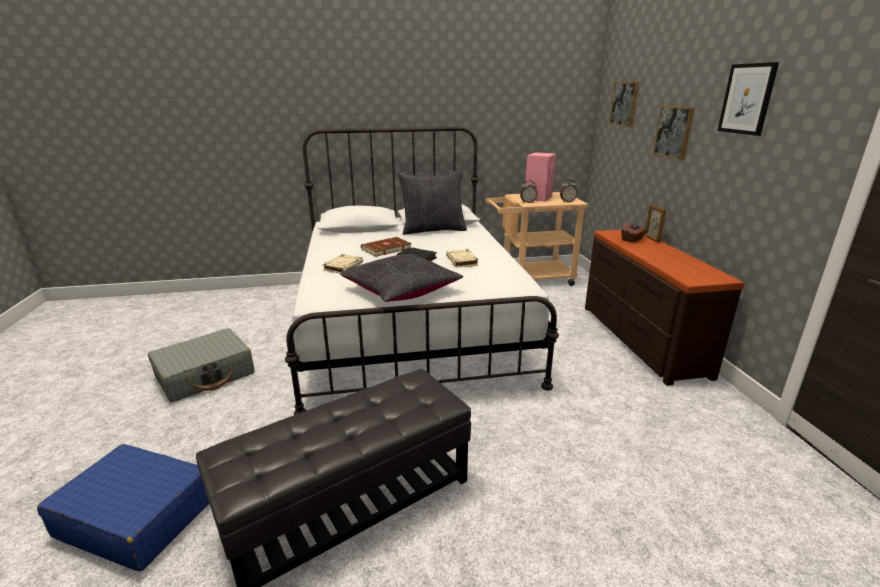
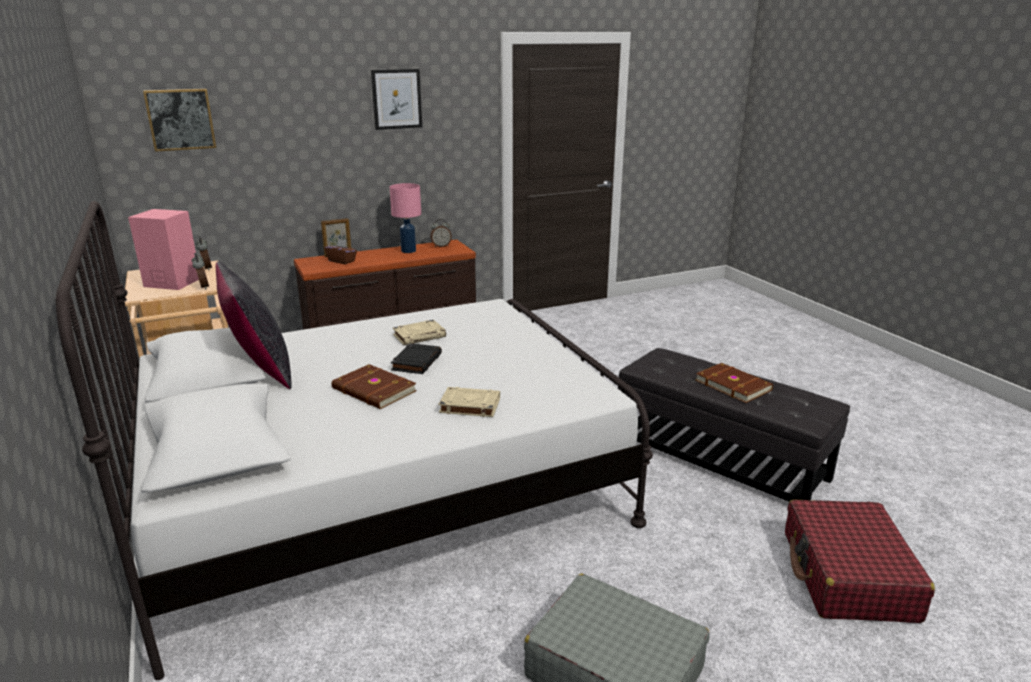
camera: 105 degrees left, 0 degrees up
blue suitcase [37,444,209,572] -> red suitcase [785,499,935,623]
black pillow [340,254,464,302] -> none
picture [653,106,694,160] -> none
none -> pink table lamp [390,183,421,253]
none -> alarm clock [430,219,452,247]
none -> brown book [695,363,773,403]

